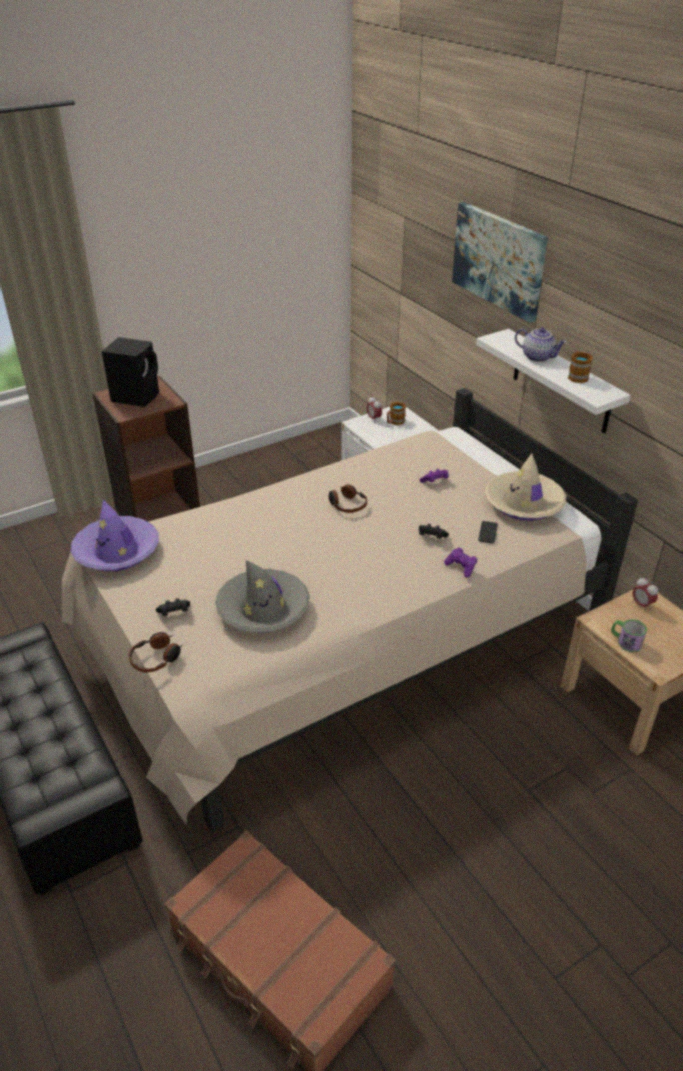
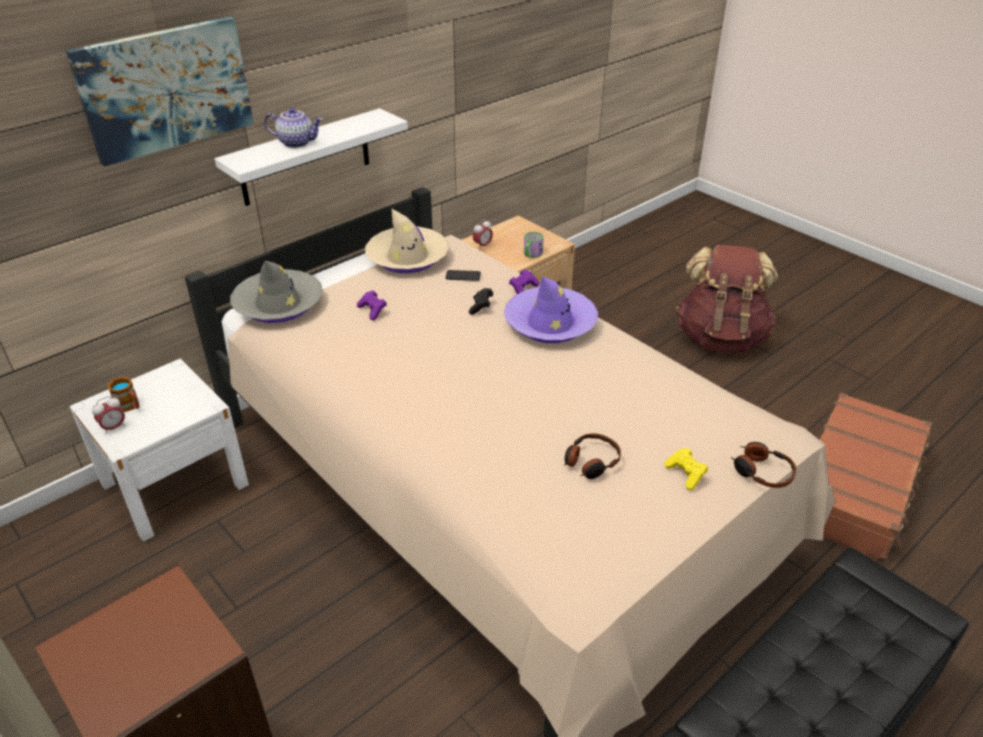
camera: 100 degrees left, 0 degrees up
purple hat [70,499,159,571] -> purple hat moved to [504,276,598,343]
black speaker [101,337,159,407] -> none
black game controller [156,598,190,616] -> yellow game controller [664,448,708,490]
grey hat [215,560,310,633] -> grey hat moved to [230,261,323,323]
headphones [329,484,367,513] -> headphones moved to [564,433,621,479]
teapot [515,327,567,362] -> teapot turned 75 degrees clockwise [264,107,323,148]
mug [568,351,593,383] -> none
none -> brown backpack [676,245,778,354]

